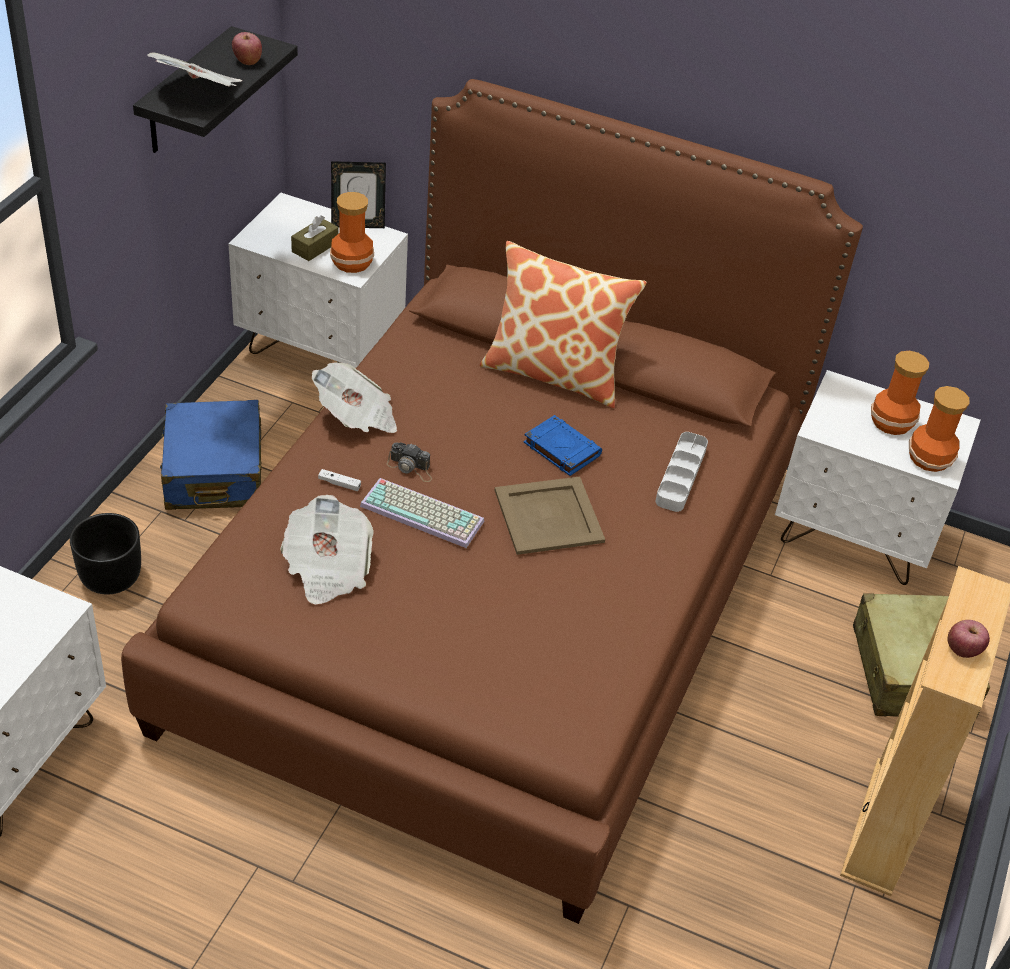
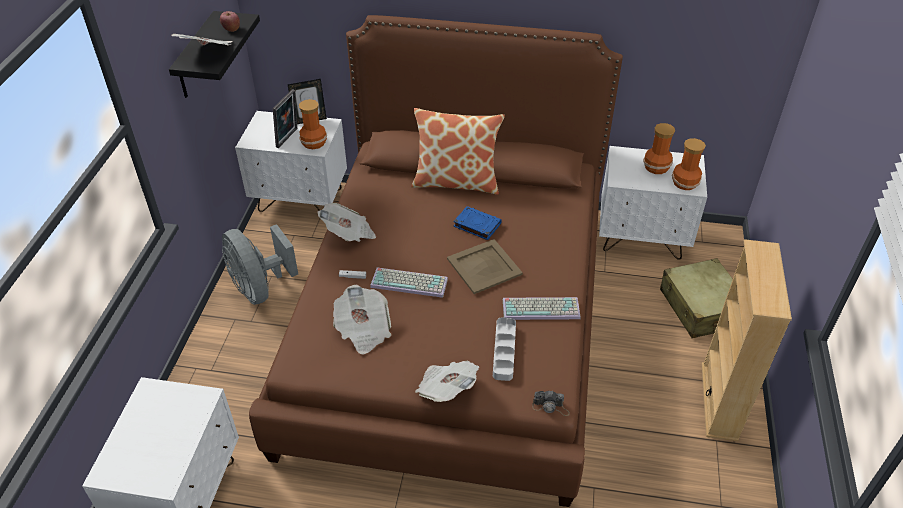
camera: 10 degrees left, 0 degrees up
black planter [70,513,141,595] -> none
blue suitcase [160,400,262,510] -> grey fan [222,224,298,305]
brown tissue box [291,215,338,261] -> picture frame [273,89,297,148]
camera [387,442,432,482] -> camera moved to [532,391,570,416]
grey tray [656,432,708,512] -> grey tray moved to [493,317,516,381]
apple [947,620,990,658] -> none
none -> newspaper [415,361,479,402]
none -> keyboard [503,297,581,320]

